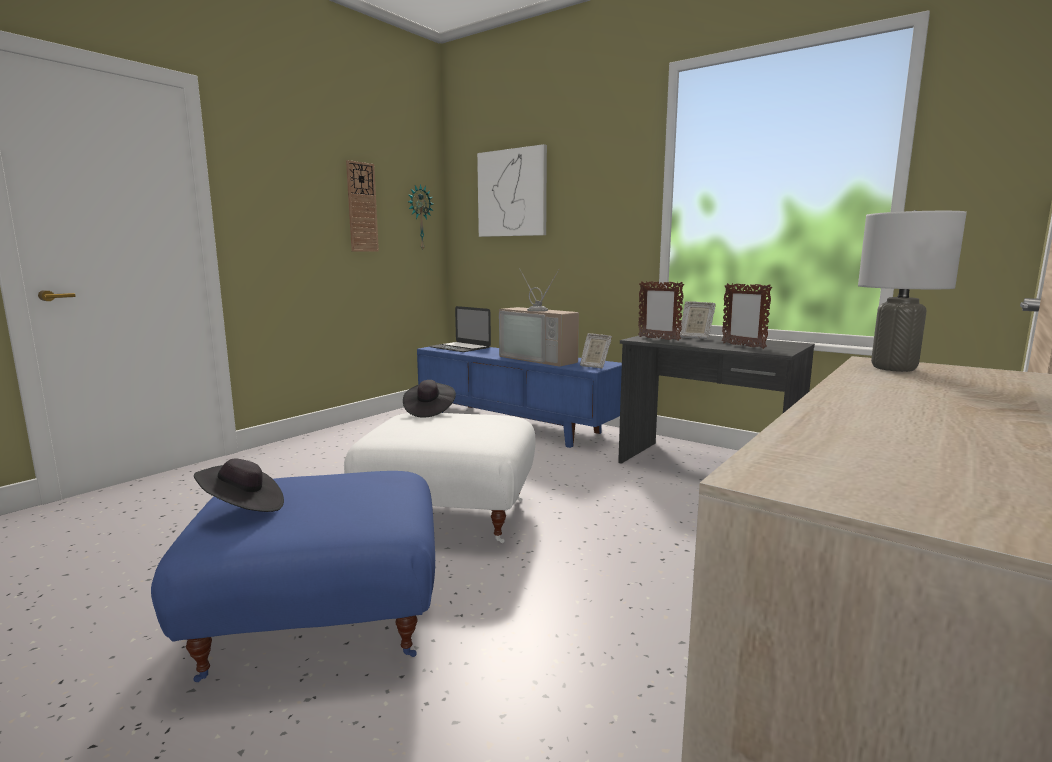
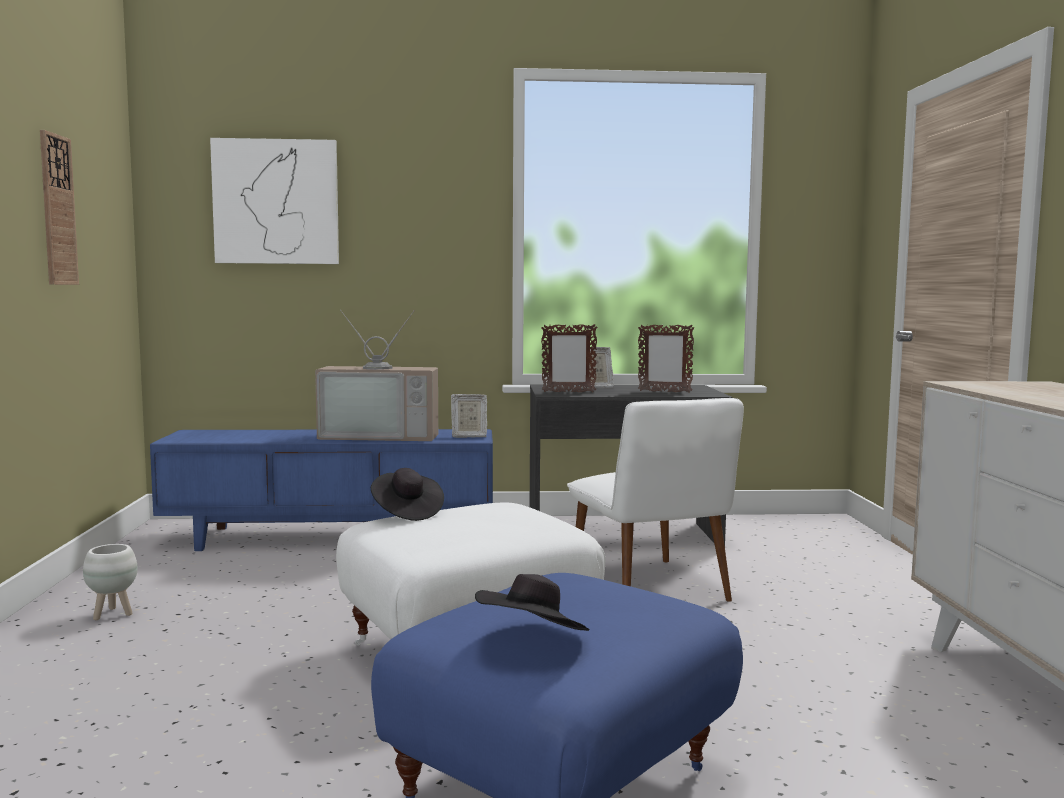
camera: 40 degrees left, 5 degrees down
wall clock [407,184,433,251] -> none
laptop [430,306,491,352] -> none
white table lamp [858,210,967,372] -> none
none -> white planter [83,544,137,620]
none -> white chair [567,398,744,602]

